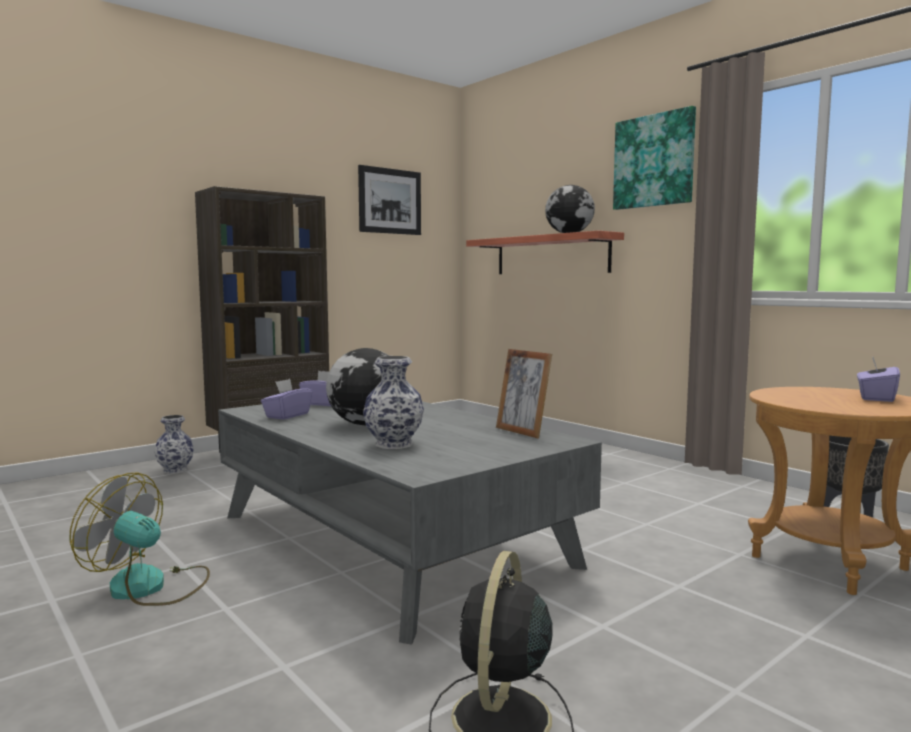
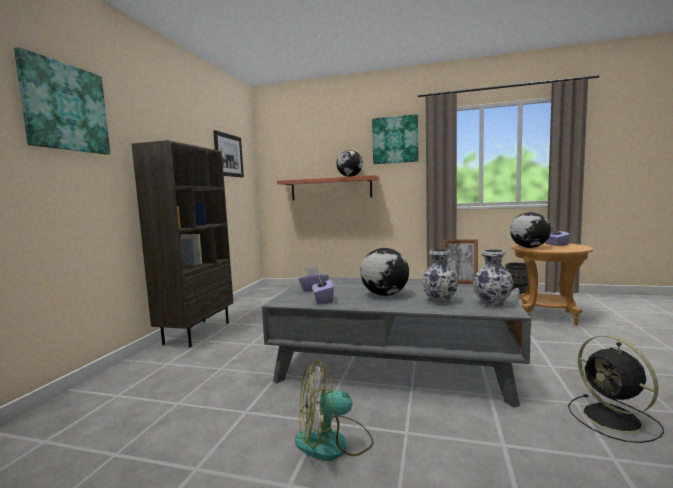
camera: 35 degrees left, 0 degrees up
vase [155,415,194,474] -> vase moved to [473,249,513,308]
none -> picture [14,47,110,155]
none -> globe [510,212,551,248]

